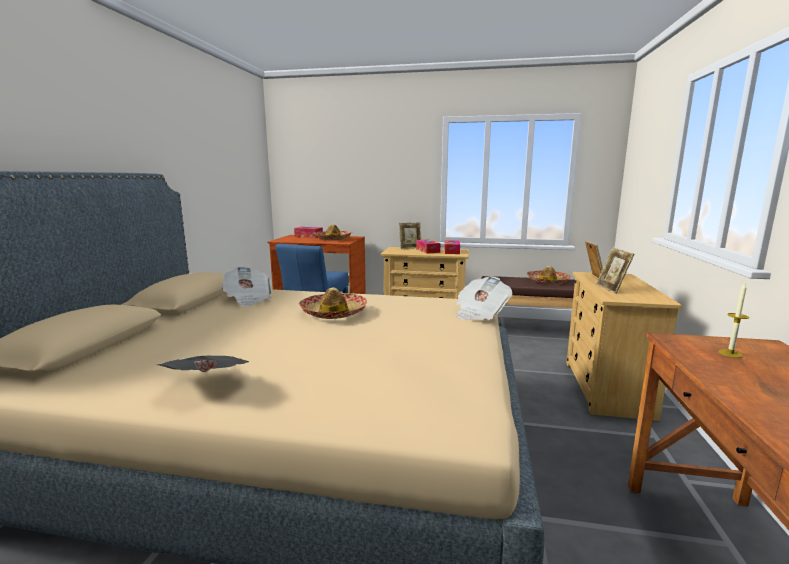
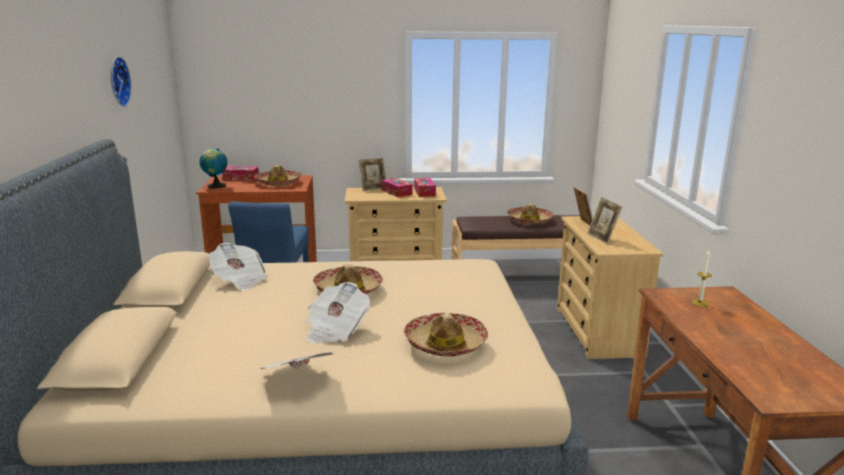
camera: 15 degrees left, 5 degrees up
newspaper [456,276,512,320] -> newspaper moved to [306,282,371,343]
none -> wall clock [111,56,132,107]
none -> globe [199,148,227,188]
none -> hat [404,313,488,357]

